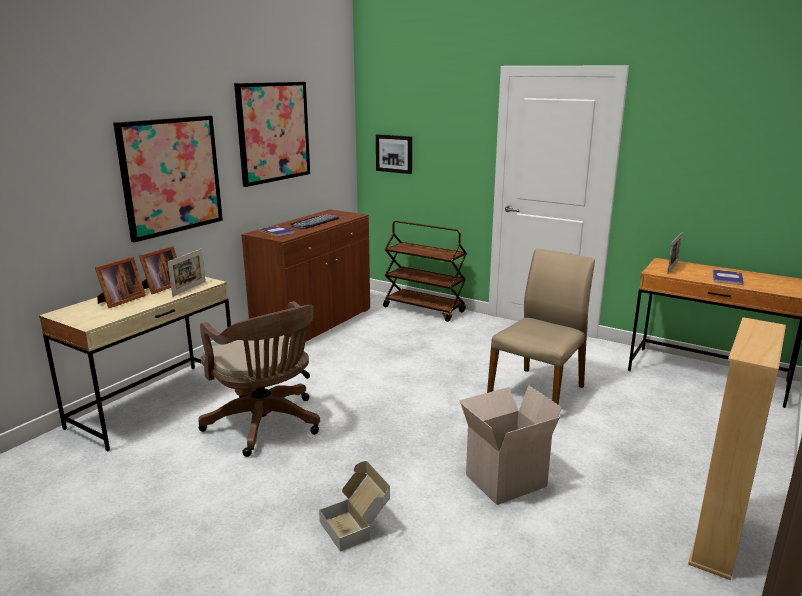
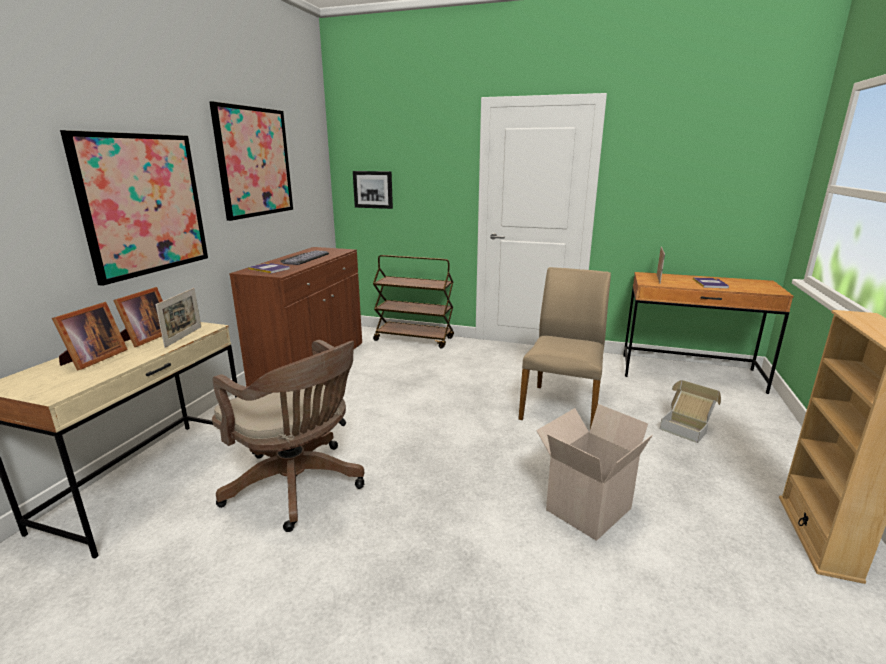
camera: 15 degrees left, 0 degrees up
cardboard box [319,461,390,552] -> cardboard box moved to [660,380,721,443]

